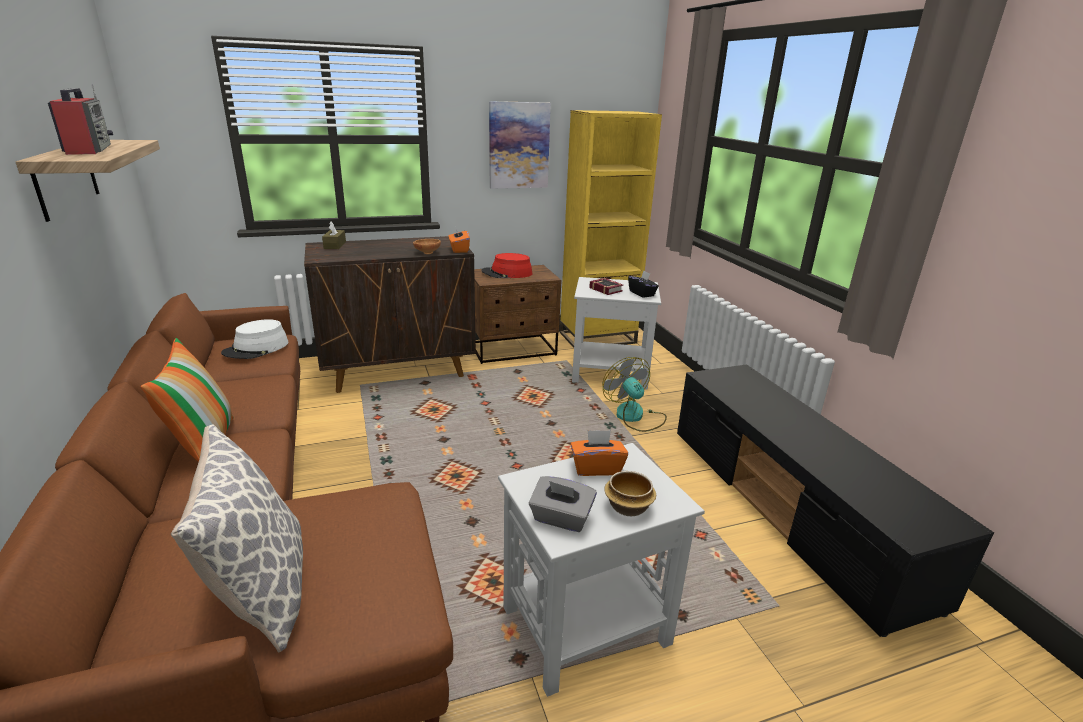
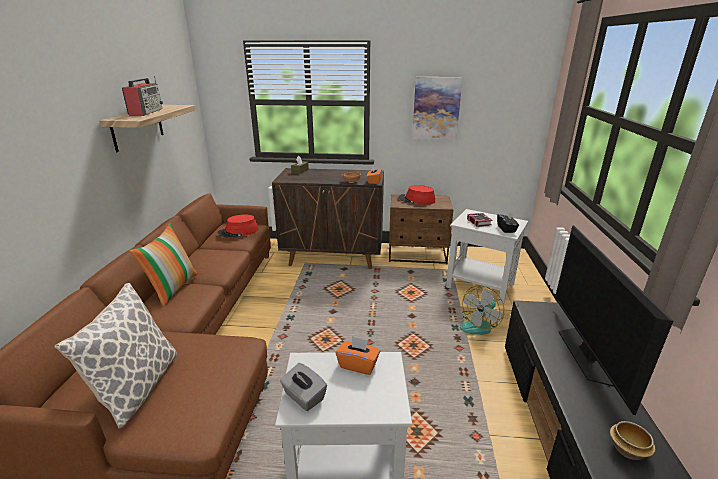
camera: 25 degrees right, 0 degrees up
white hat [221,319,288,359] -> red hat [218,214,259,238]
yellow bookcase [560,110,662,348] -> none
fan [602,357,667,432] -> fan turned 135 degrees counterclockwise [460,285,504,335]
bowl [604,471,656,516] -> bowl moved to [610,421,655,460]
none -> television [555,226,673,415]

